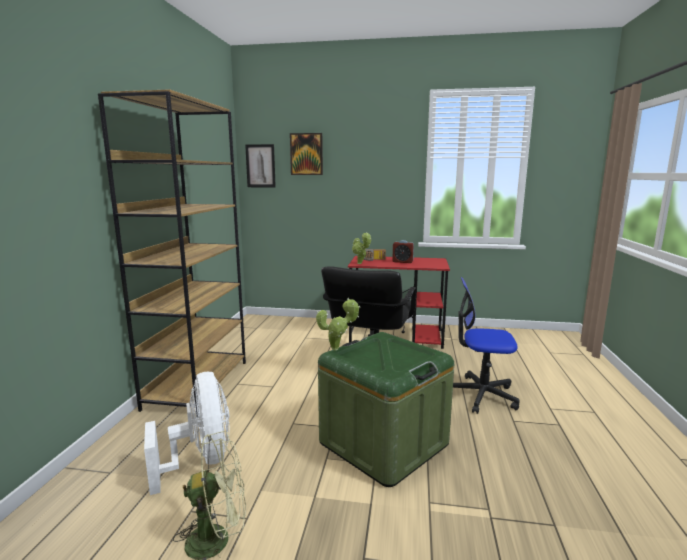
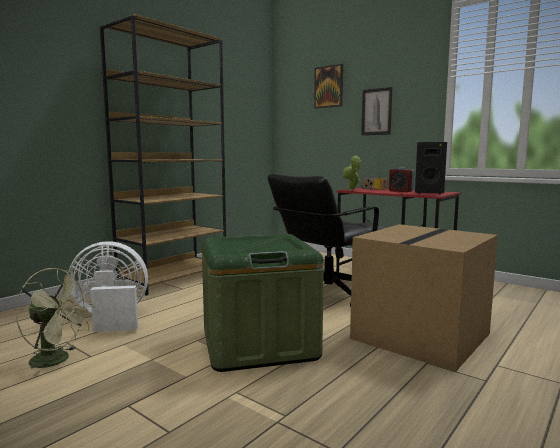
camera: 30 degrees right, 5 degrees down
white fan [144,372,230,495] -> white fan turned 105 degrees counterclockwise [69,241,148,332]
picture [245,144,276,188] -> picture moved to [361,87,393,135]
potted plant [316,298,361,350] -> none
office chair [453,277,520,414] -> cardboard box [350,224,498,372]
none -> black speaker [415,142,447,194]

